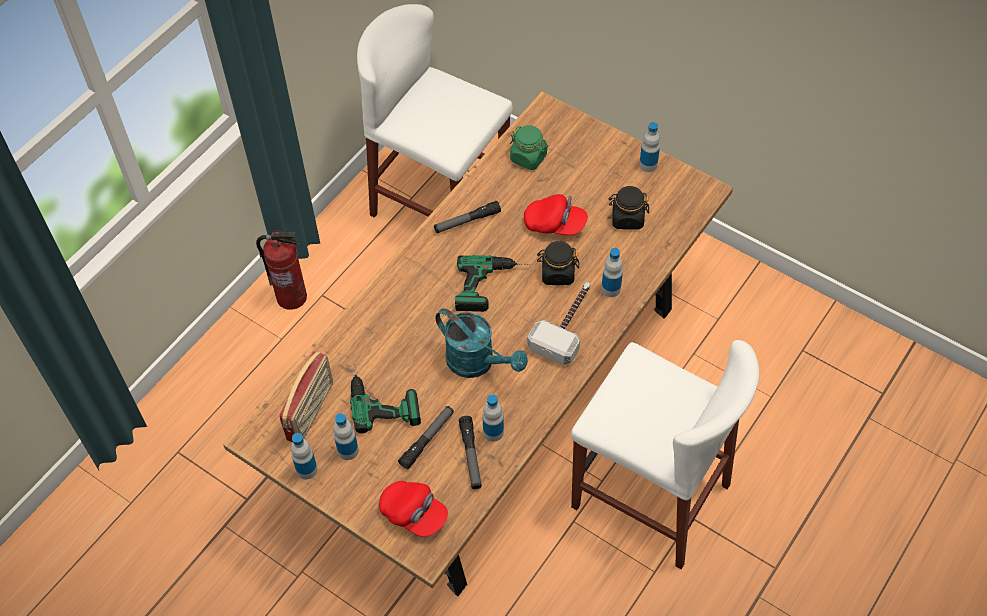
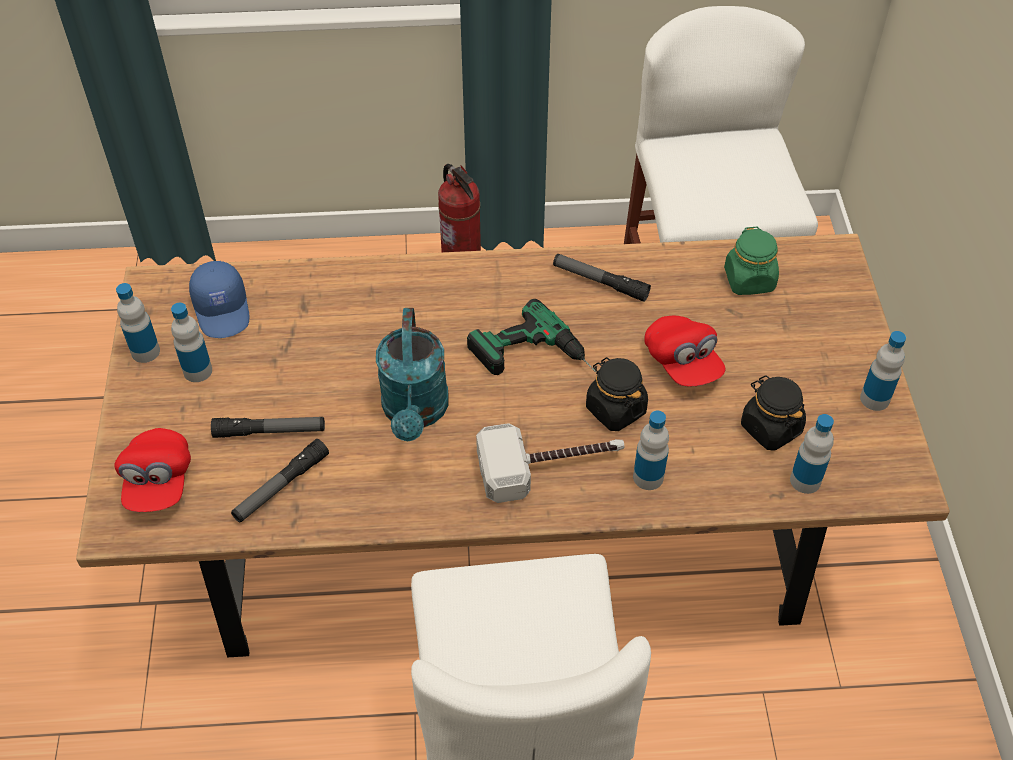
camera: 50 degrees right, 5 degrees down
radio [279,351,333,442] -> blue cap [189,261,250,338]
power drill [350,364,421,433] -> none
bottle [482,394,504,442] -> bottle moved to [790,414,834,494]

